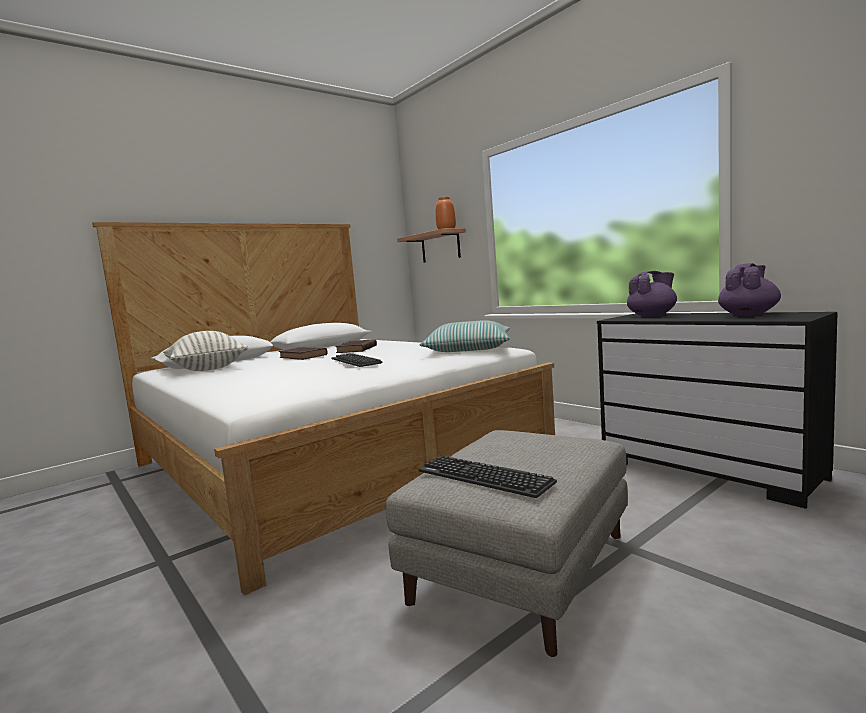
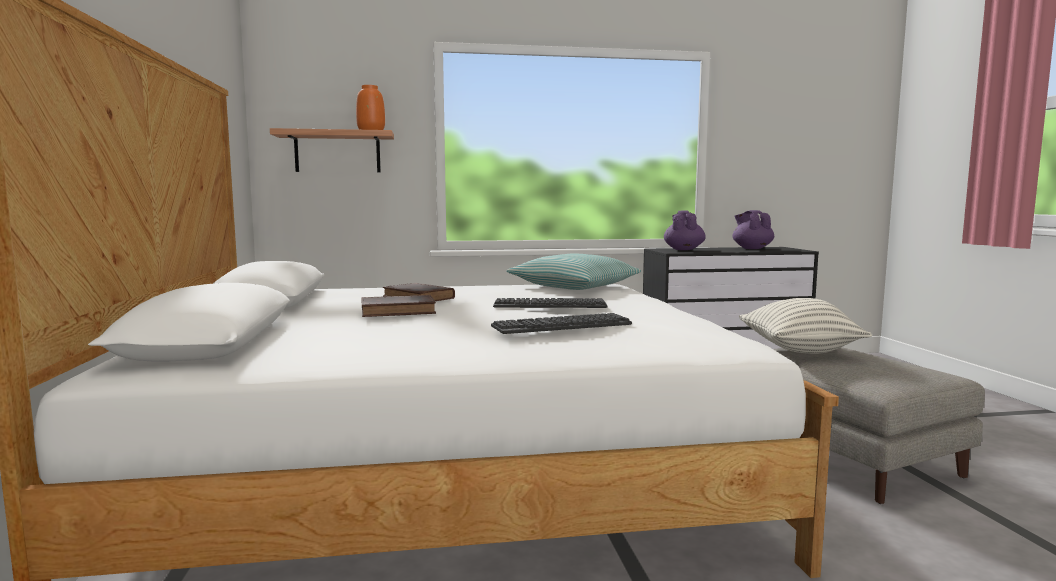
camera: 60 degrees left, 0 degrees up
pillow [163,331,248,371] -> pillow moved to [739,298,872,354]
keyboard [418,456,557,498] -> keyboard moved to [491,313,632,334]

